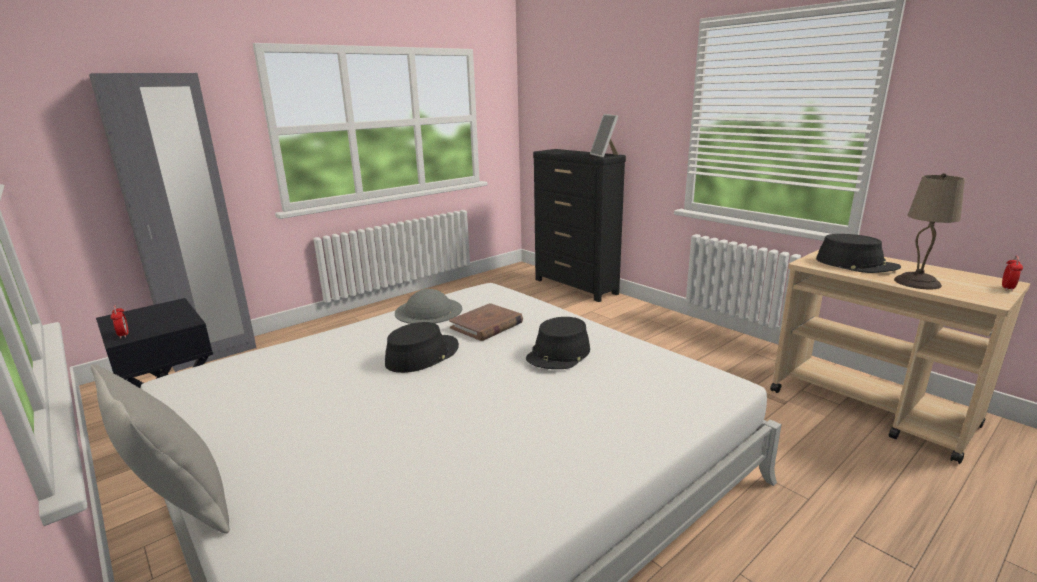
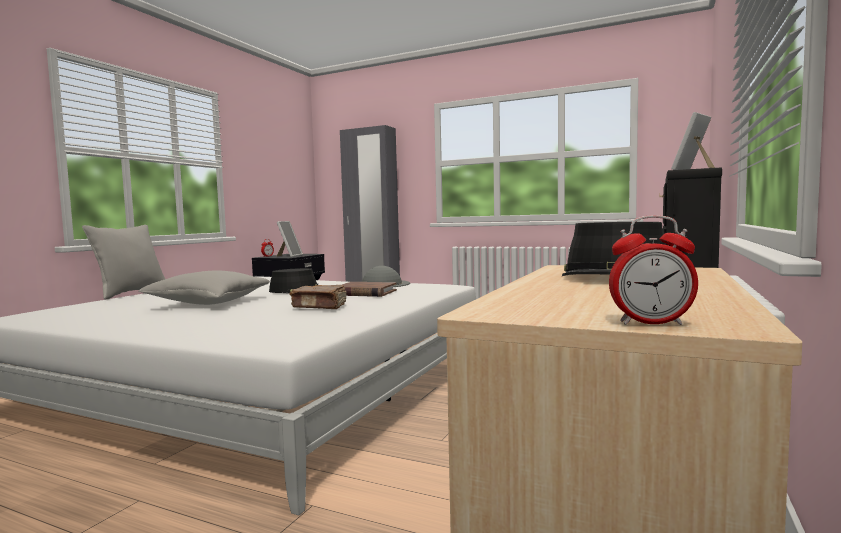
camera: 65 degrees right, 15 degrees down
black hat [526,317,590,369] -> brown book [289,285,347,309]
beige table lamp [894,173,965,289] -> none
none -> grey pillow [139,270,270,305]
none -> picture frame [276,221,303,257]

